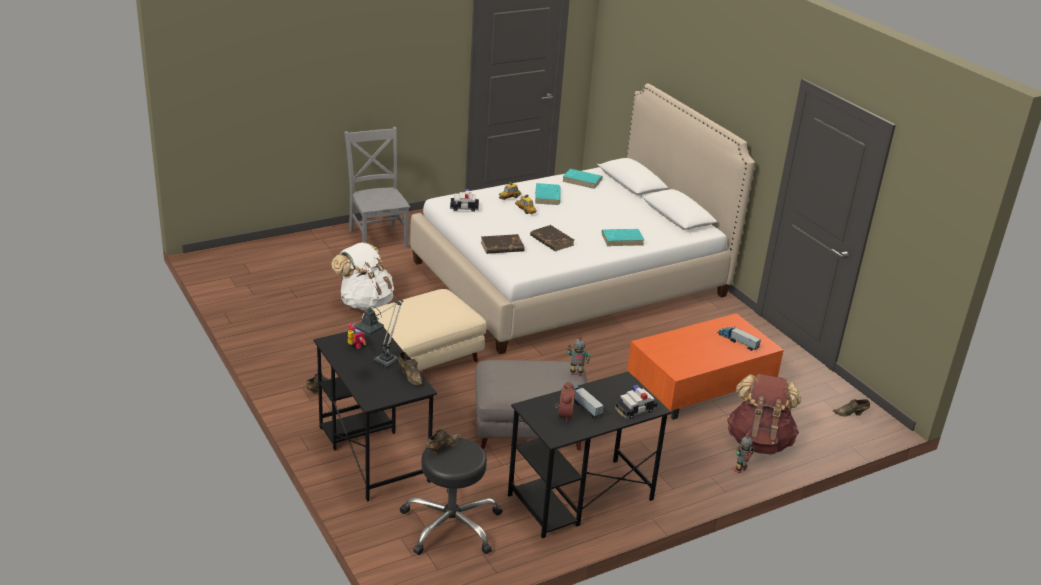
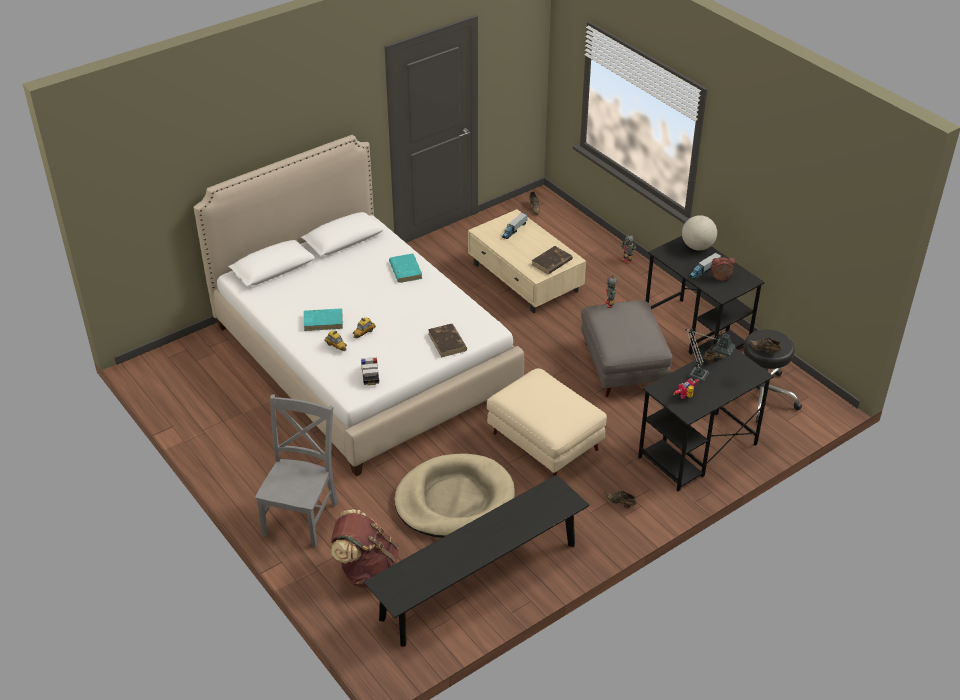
camera: 95 degrees left, 10 degrees up
white backpack [331,242,394,310] -> beige dog bed [394,453,515,538]
grey chair [344,127,410,248] -> grey chair turned 135 degrees clockwise [255,395,338,547]
brown book [530,225,574,251] -> brown book moved to [531,246,573,274]
turquoise book [562,169,602,189] -> none
toy car [615,385,657,419] -> globe [682,215,717,250]
orange coffee table [627,313,784,420] -> beige coffee table [468,209,586,313]
brown backpack [727,374,801,455] -> brown backpack moved to [331,510,399,588]
none -> black bench [364,475,589,647]

